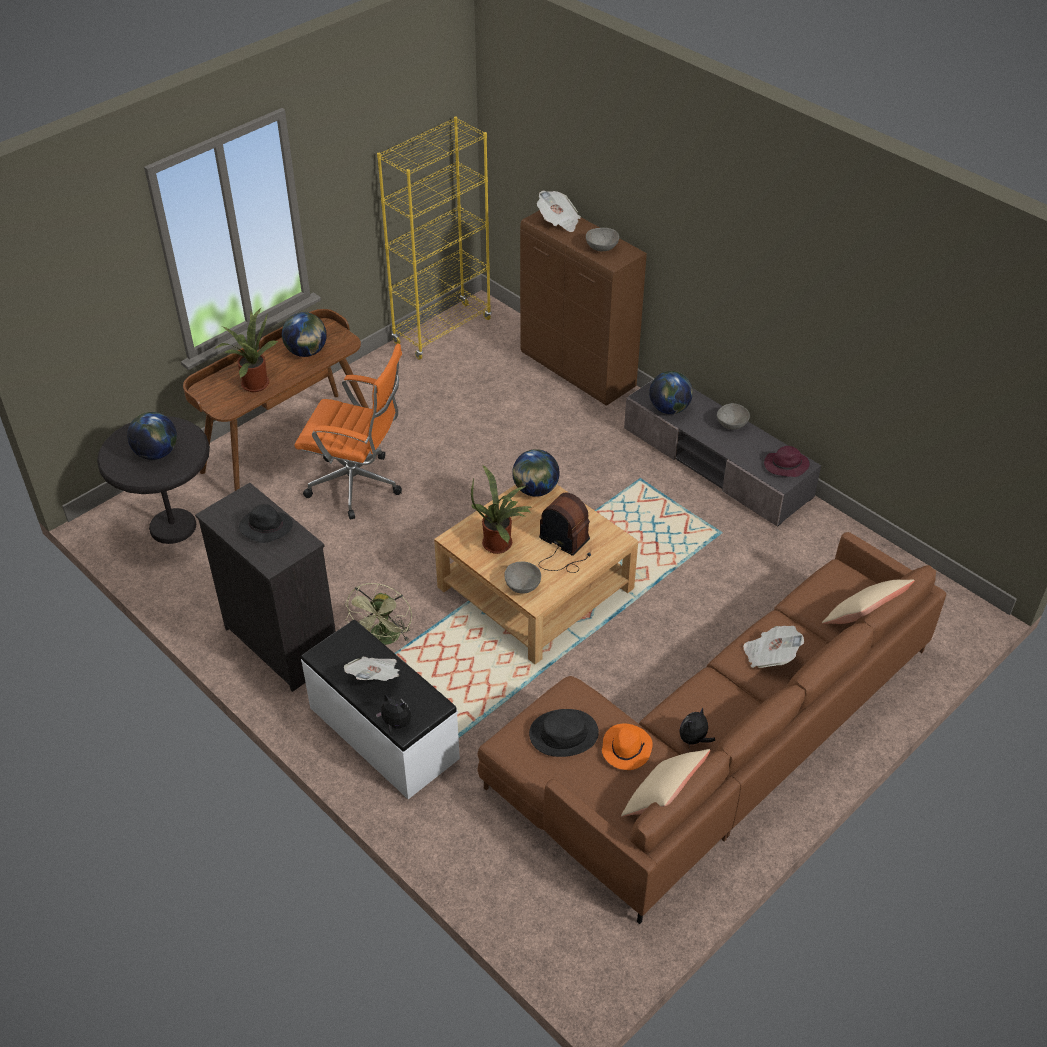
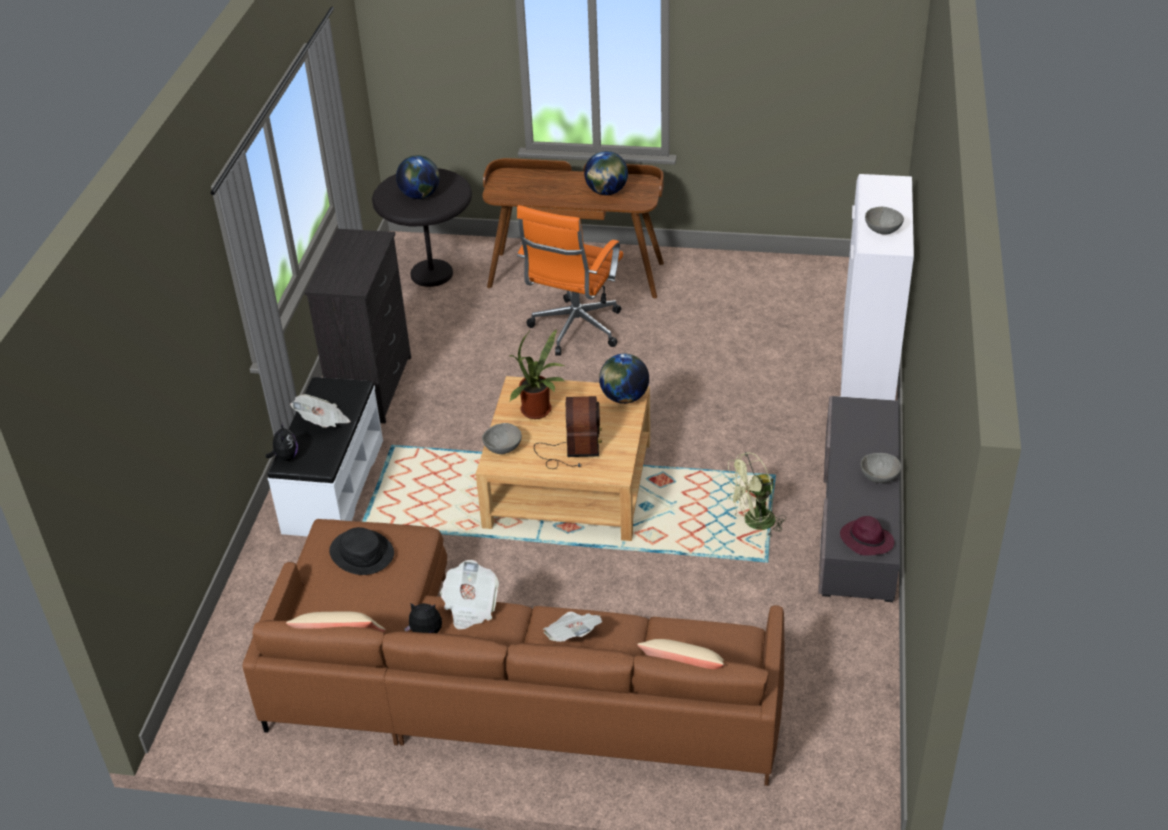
camera: 55 degrees right, 5 degrees down
potted plant [215,308,278,392] -> none
black hat [239,504,293,543] -> none
orange office chair [294,344,402,520] -> orange office chair turned 45 degrees clockwise [517,205,623,356]
green fan [345,583,412,645] -> green fan moved to [724,452,786,538]
yellow bookcase [377,117,492,360] -> none
brown cabinet [520,210,647,406] -> white cabinet [841,174,914,400]
newspaper [537,190,581,232] -> newspaper moved to [440,560,499,630]
orange hat [602,723,653,770] -> none
globe [649,371,693,414] -> none

